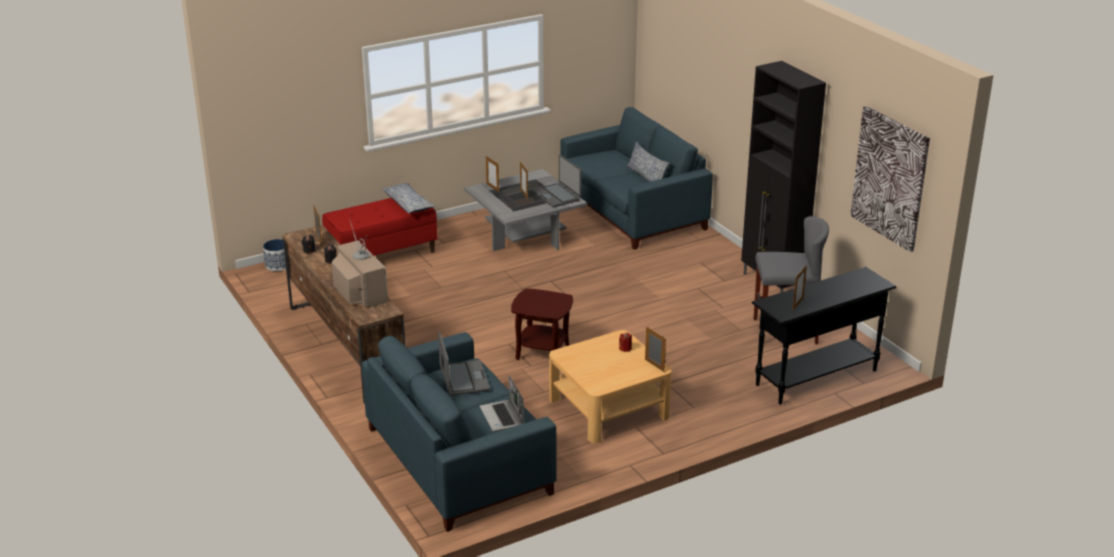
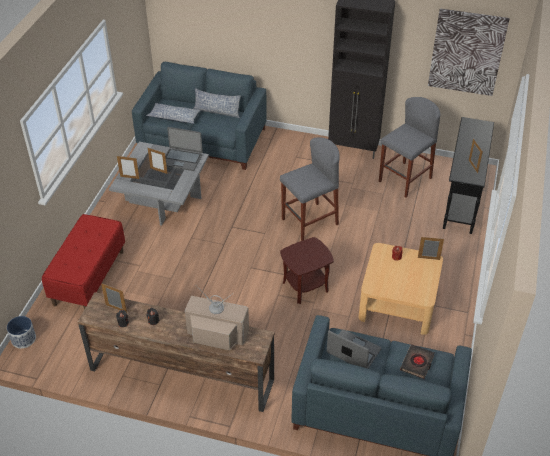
camera: 45 degrees left, 15 degrees up
pillow [382,183,436,214] -> pillow moved to [146,103,201,124]
laptop [480,375,524,431] -> black book [400,344,434,379]
none -> grey stool [280,137,340,241]

